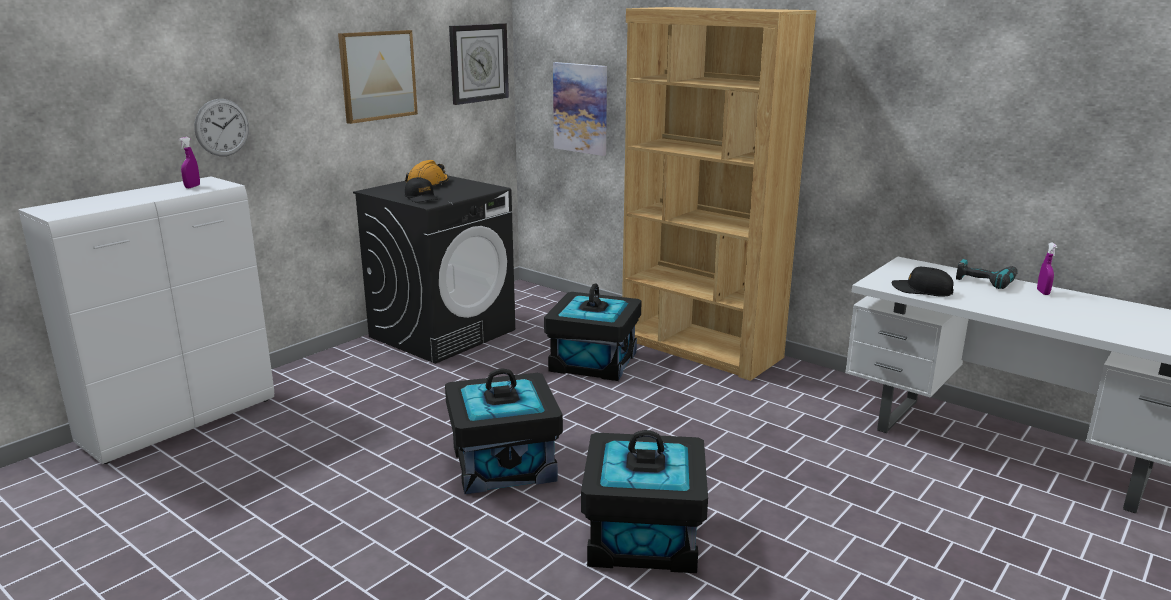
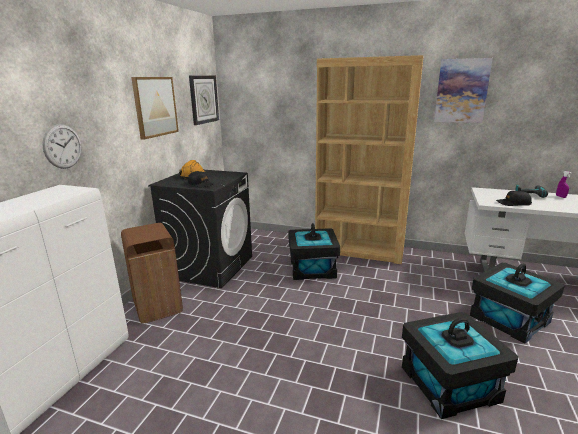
camera: 20 degrees left, 0 degrees up
purple spray bottle [178,137,200,188] -> none
black storage box [445,369,563,494] -> black storage box moved to [470,263,565,344]
picture [553,62,607,156] -> picture moved to [434,58,493,123]
none -> brown trash can [121,223,183,324]

